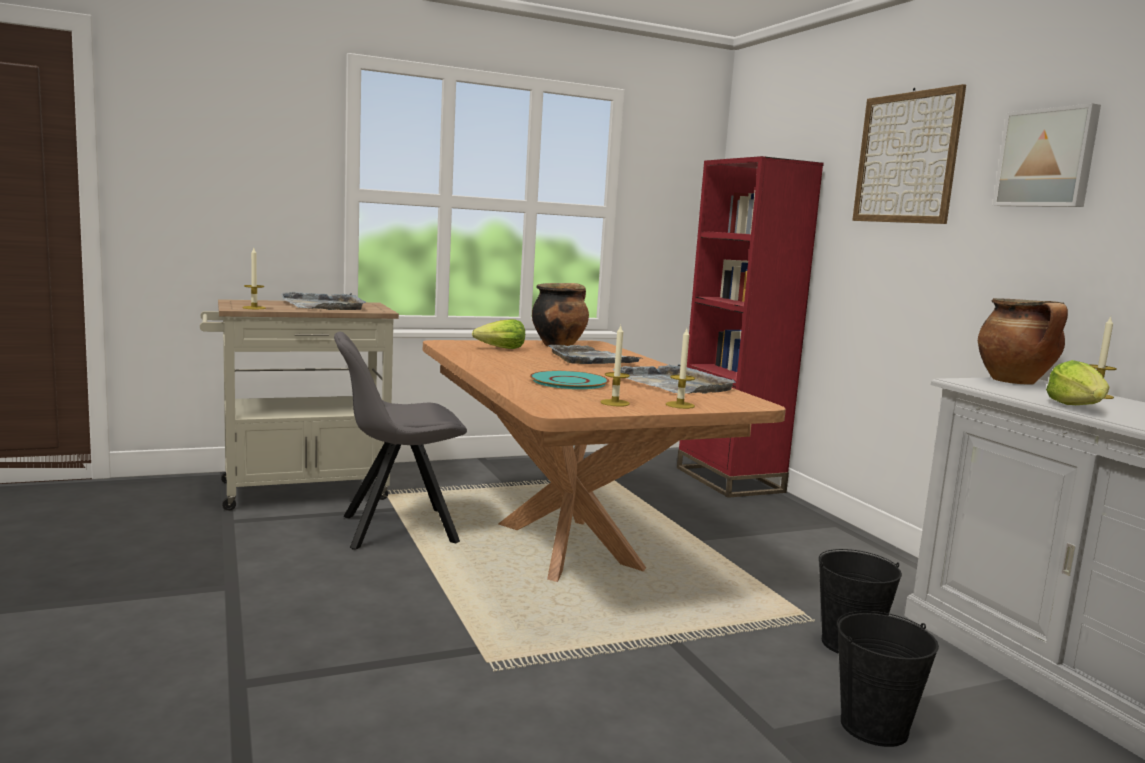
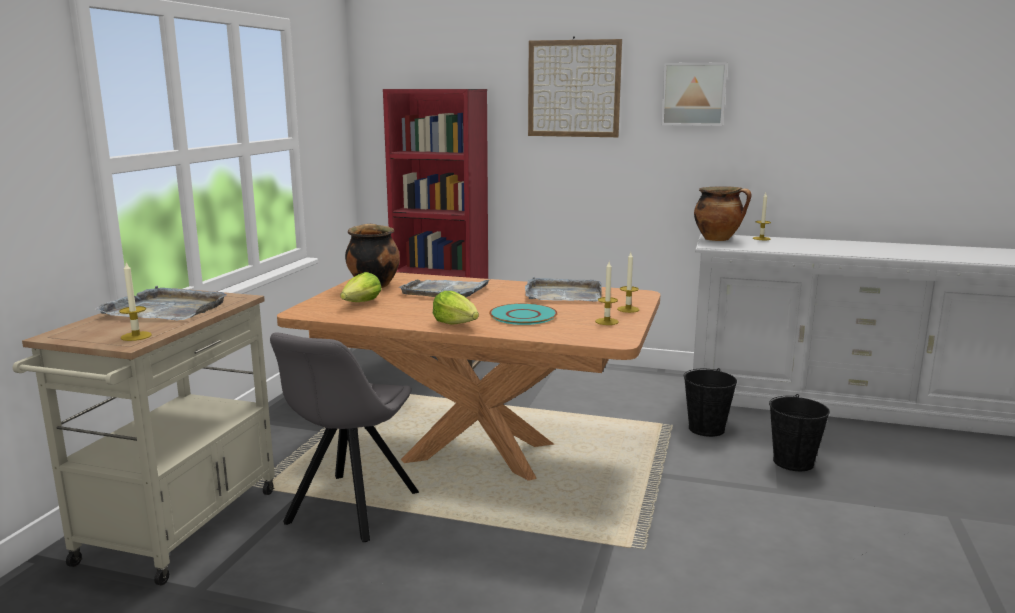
camera: 50 degrees left, 5 degrees up
lettuce [1046,360,1110,405] -> lettuce moved to [433,291,479,325]

